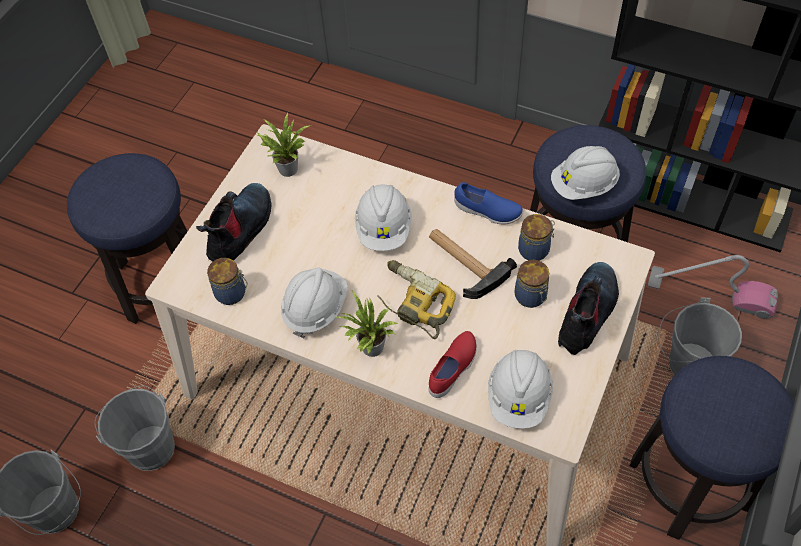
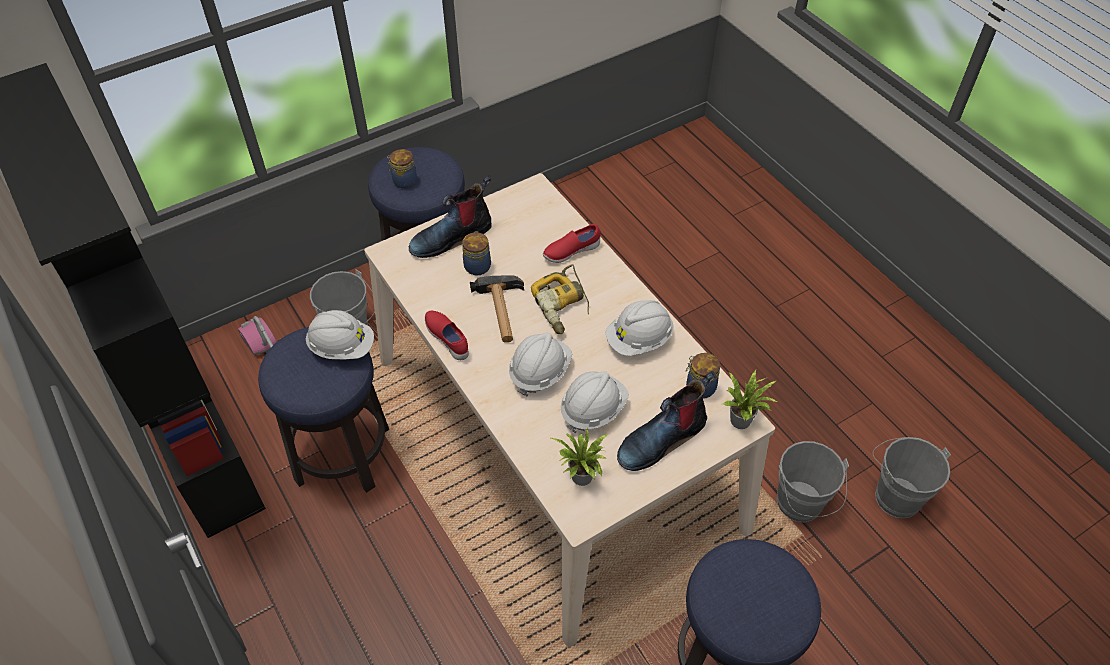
camera: 150 degrees left, 5 degrees down
potted plant [336,291,398,357] -> potted plant moved to [723,370,779,429]
blue shoe [454,182,524,224] -> red shoe [425,311,469,360]
white hard hat [488,350,553,429] -> white hard hat moved to [561,371,629,433]
jar [518,214,555,261] -> jar moved to [387,149,417,189]

